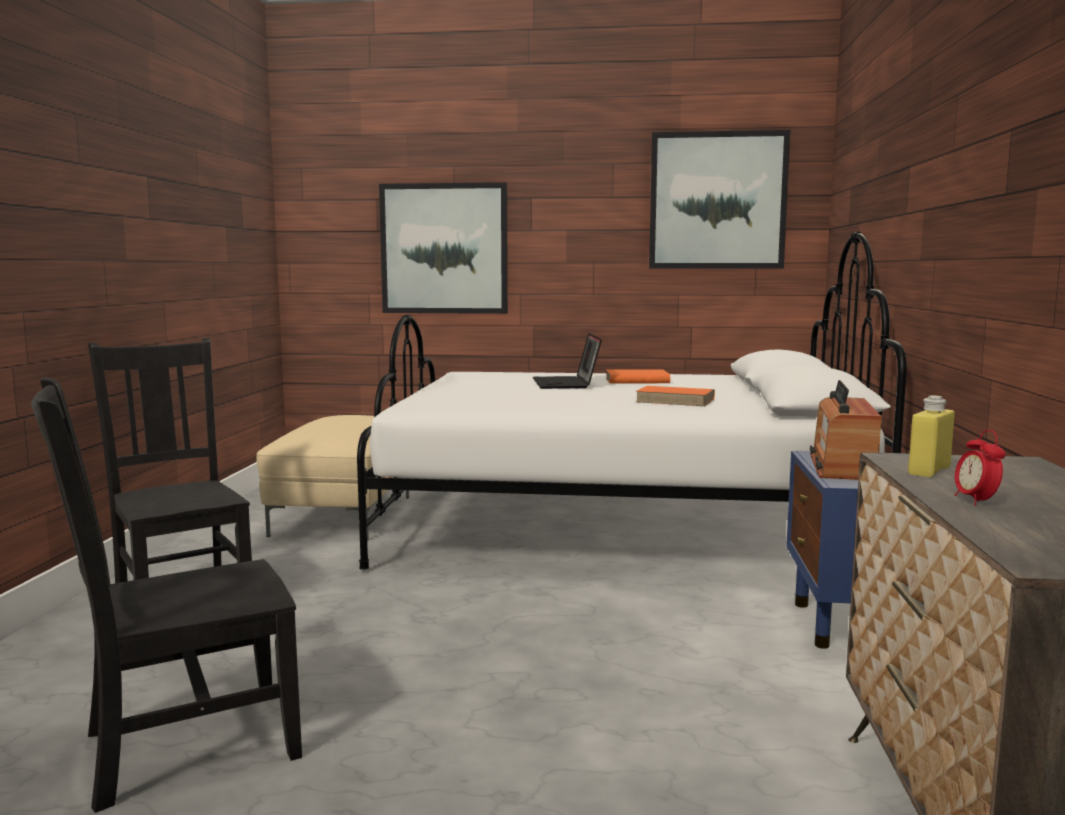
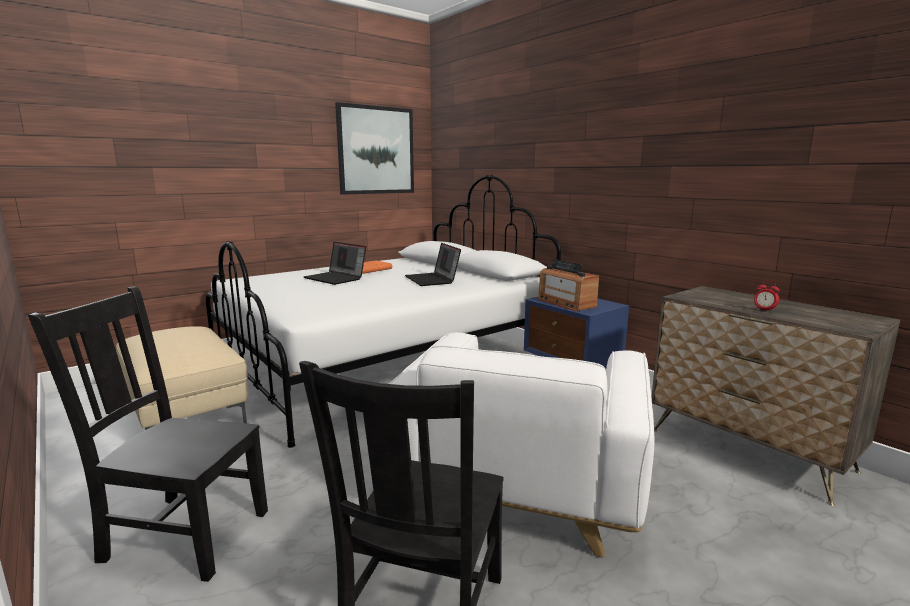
camera: 45 degrees left, 5 degrees up
picture [379,182,508,314] -> none
orange book [636,386,715,406] -> laptop [405,243,461,286]
yellow bottle [908,395,954,477] -> none
none -> white armchair [389,332,655,557]

